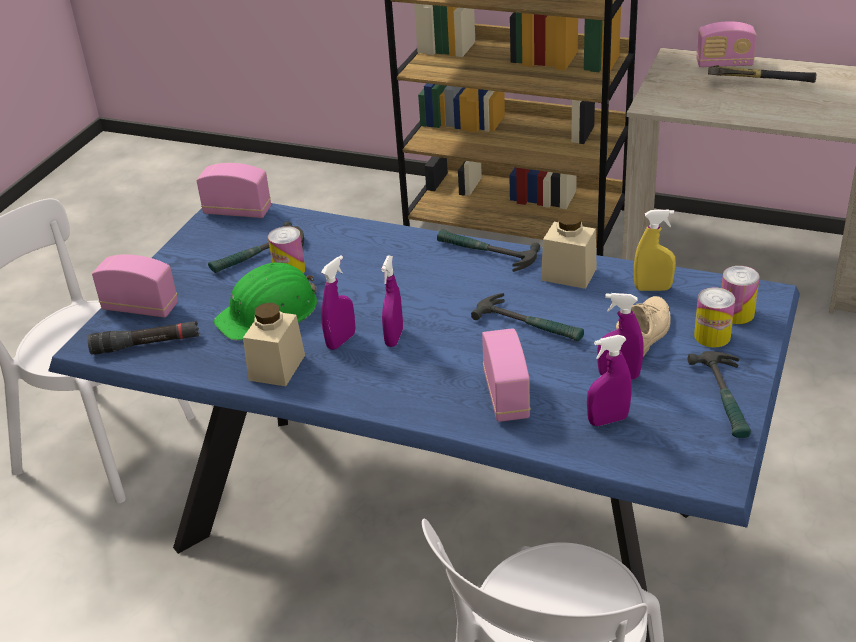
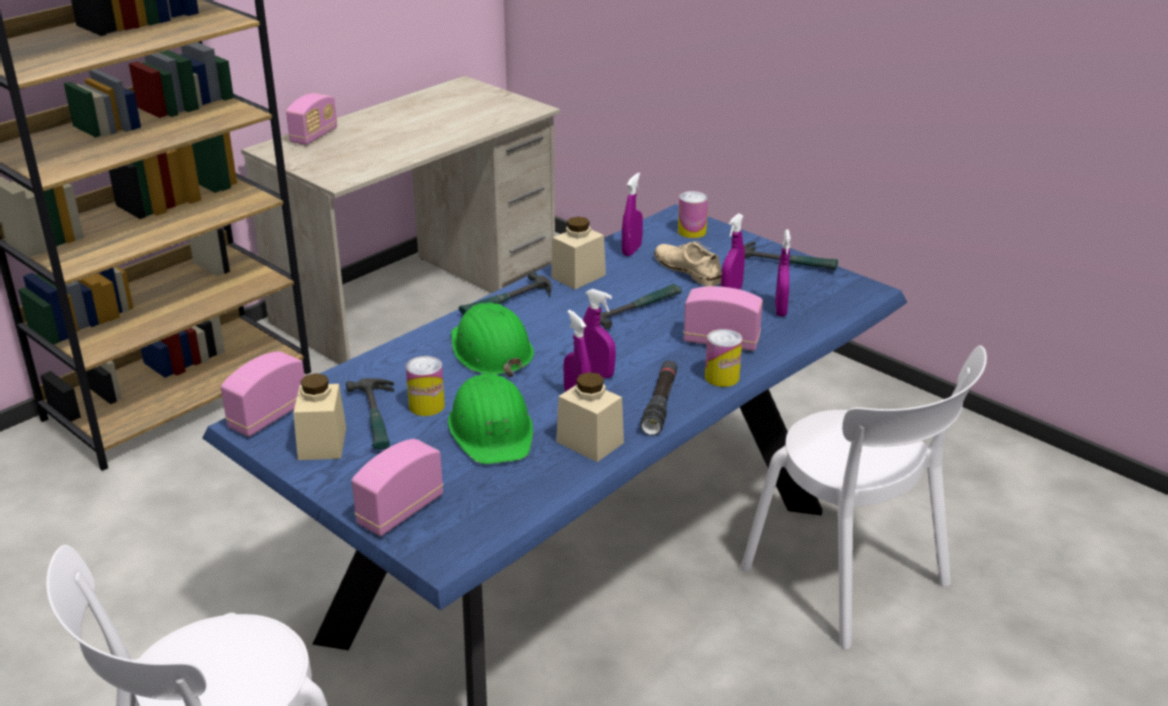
camera: 70 degrees left, 5 degrees down
black flashlight [87,321,199,355] -> black flashlight moved to [640,360,678,436]
yellow spray bottle [634,210,676,291] -> purple spray bottle [622,172,643,256]
can [694,287,735,347] -> can moved to [705,329,742,387]
hammer [708,65,816,83] -> none
none -> beige jar [293,373,346,460]
none -> green hard hat [451,303,534,377]

